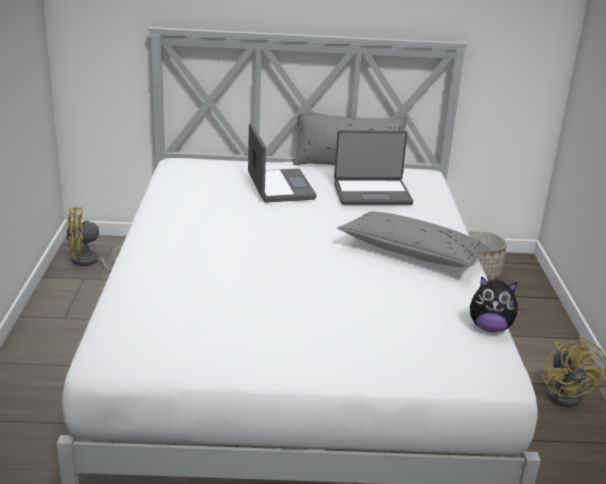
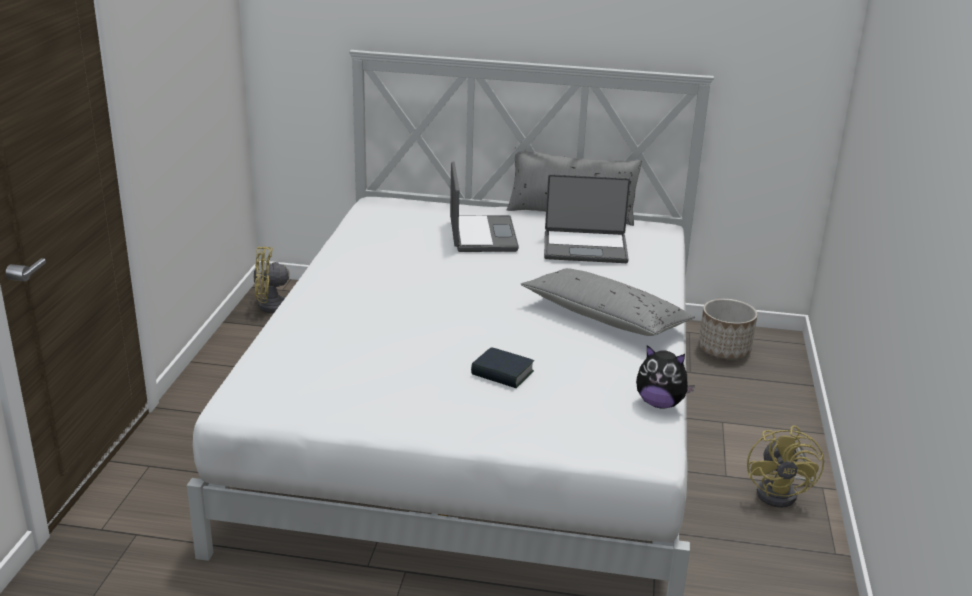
camera: 10 degrees right, 0 degrees up
none -> book [471,347,534,388]

